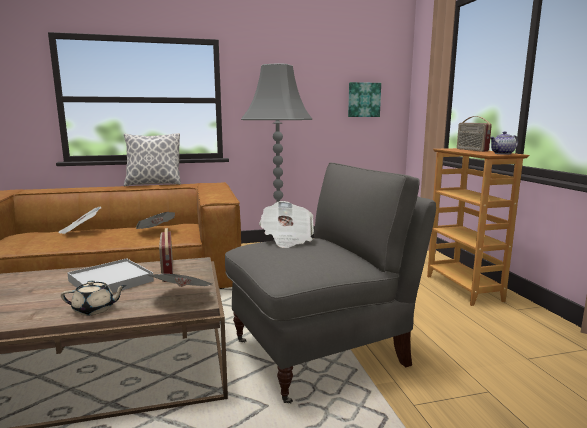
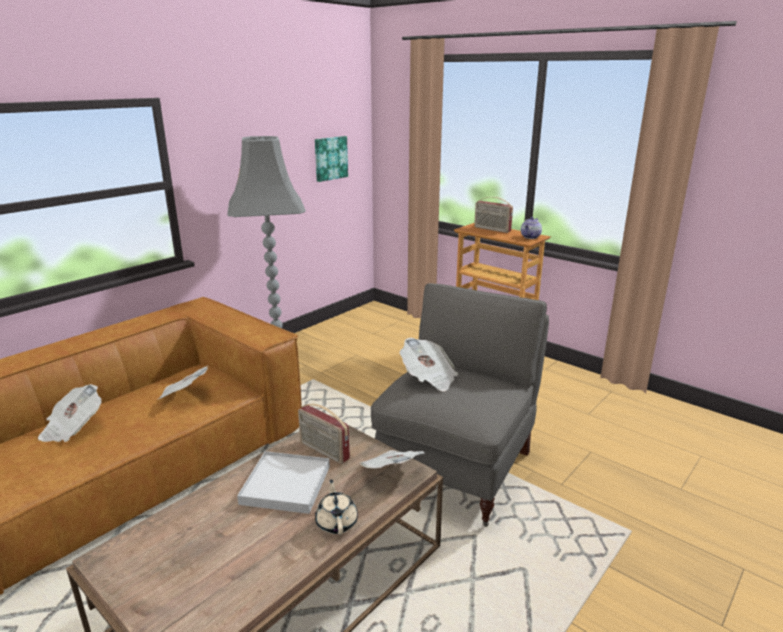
camera: 35 degrees left, 10 degrees up
beige teapot [61,280,127,316] -> beige teapot turned 60 degrees counterclockwise [315,479,358,535]
pillow [124,133,181,187] -> none

